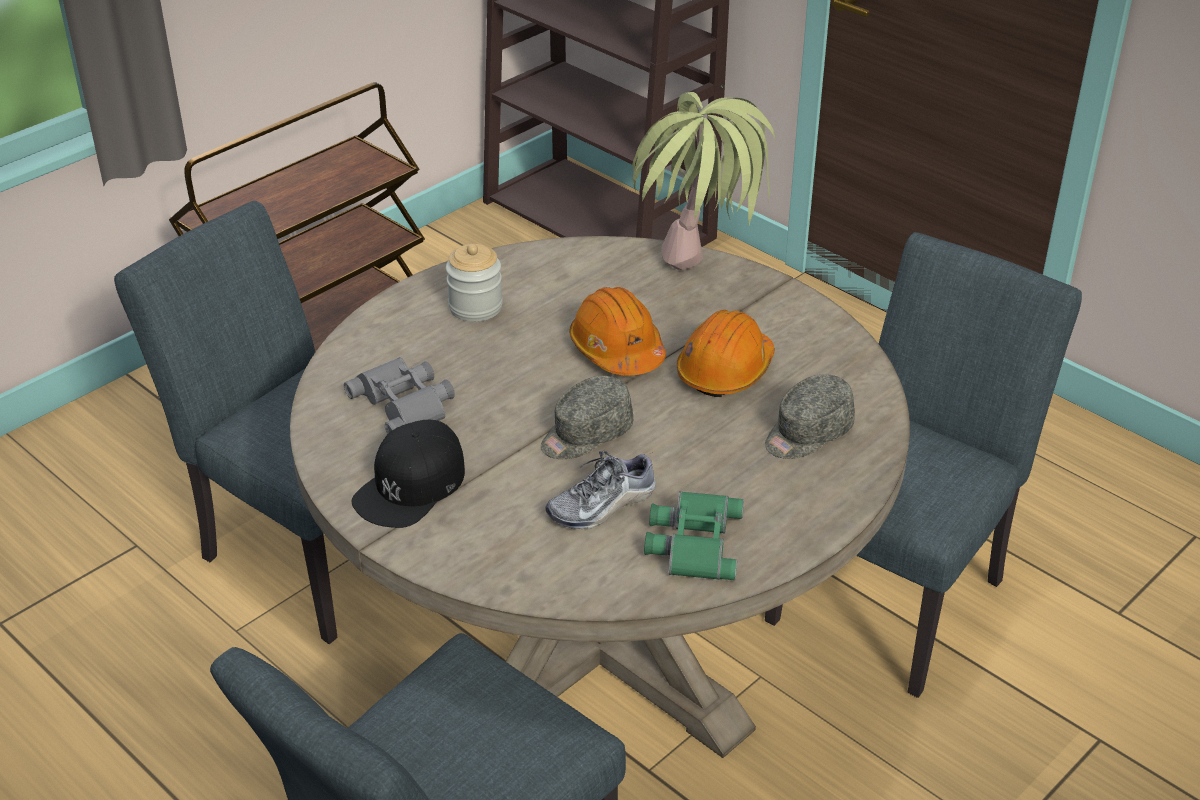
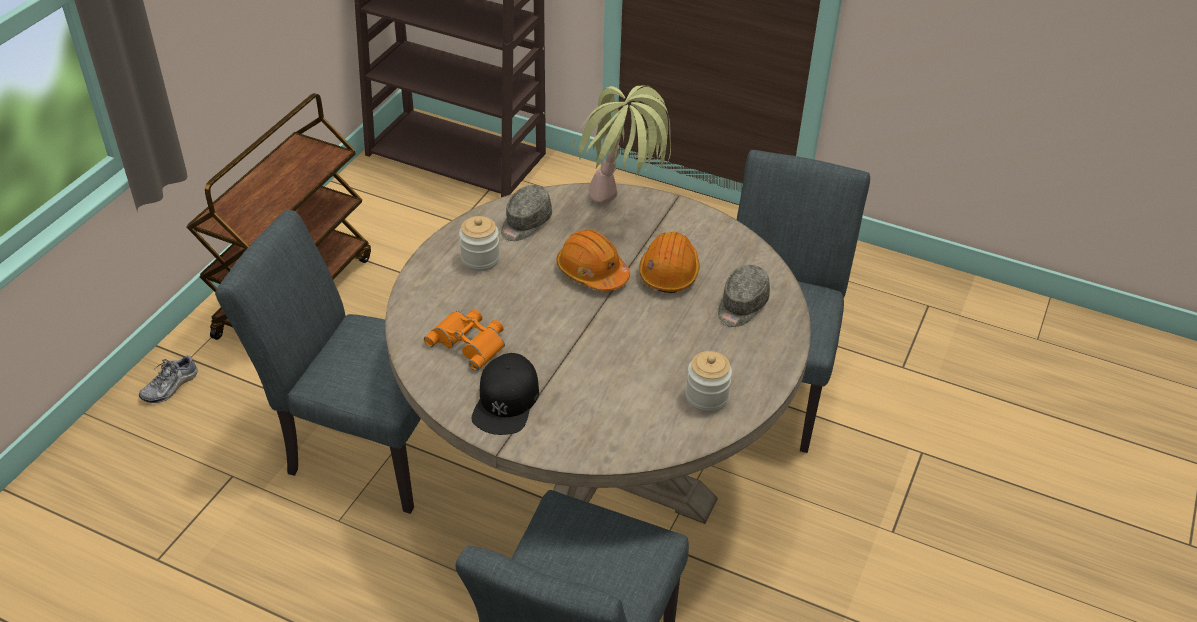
camera: 20 degrees left, 5 degrees up
grey binoculars [344,357,455,435] -> orange binoculars [424,309,505,371]
grey cap [541,376,633,459] -> grey cap moved to [501,185,552,241]
shoe [545,451,656,530] -> shoe moved to [139,355,198,403]
green binoculars [644,491,744,580] -> jar [686,351,732,413]

